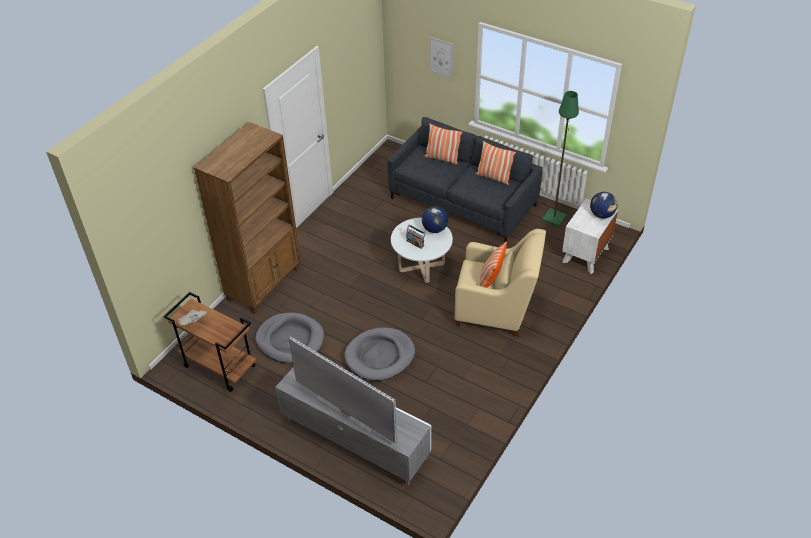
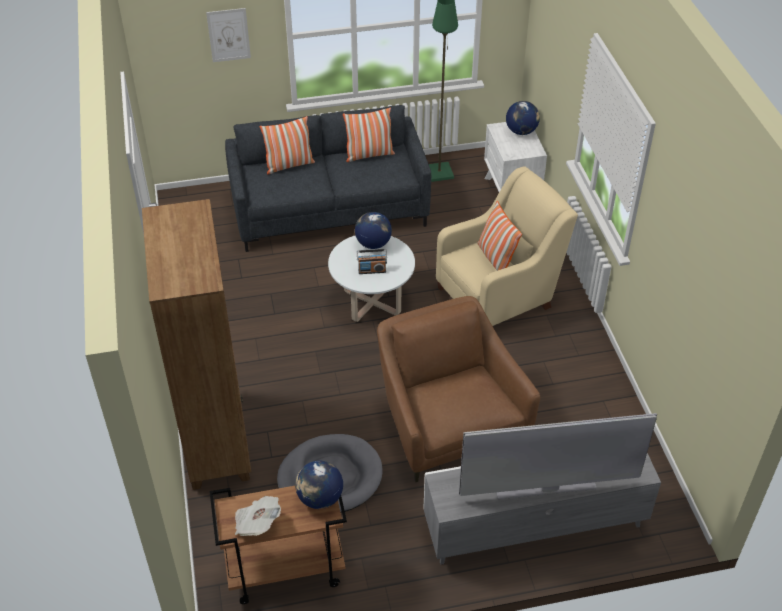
camera: 45 degrees left, 0 degrees up
grey dog bed [344,328,415,381] -> brown armchair [377,296,540,482]
none -> globe [295,461,343,509]

